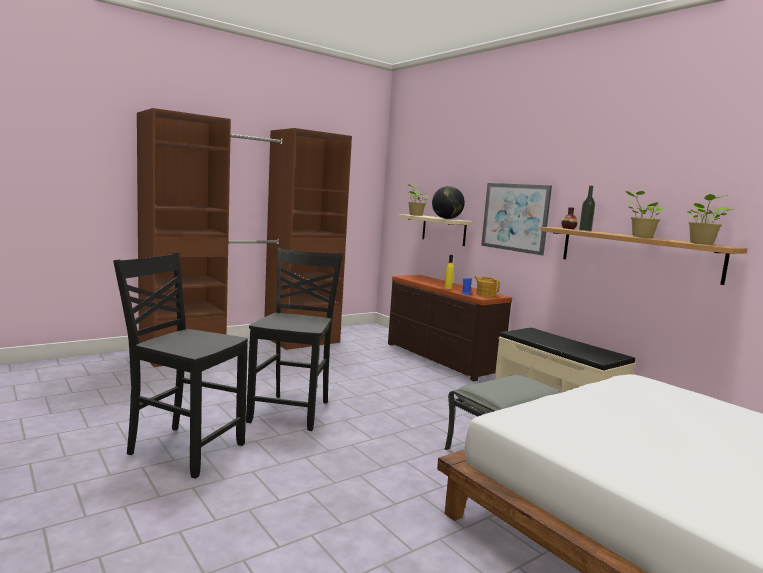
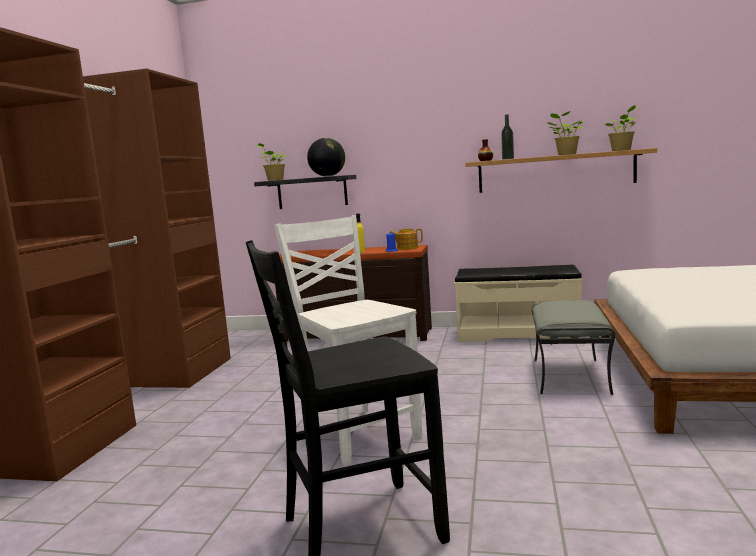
camera: 40 degrees left, 0 degrees up
black chair [246,248,343,431] -> white chair [274,215,422,467]
beige shelf [398,214,474,246] -> black shelf [254,175,356,209]
picture [481,183,552,255] -> none

